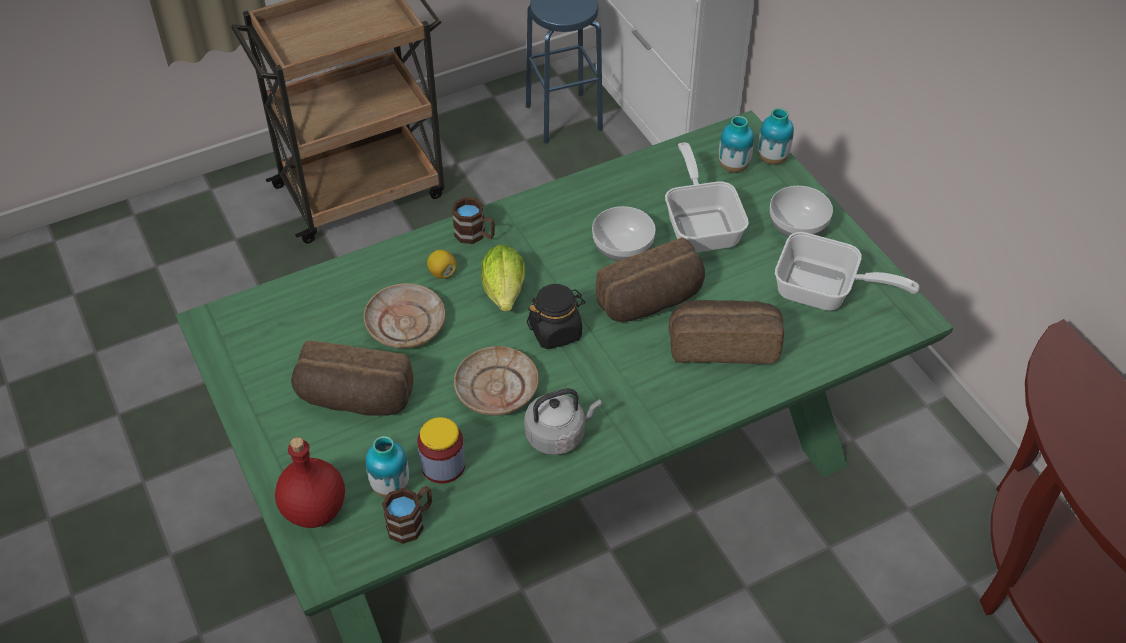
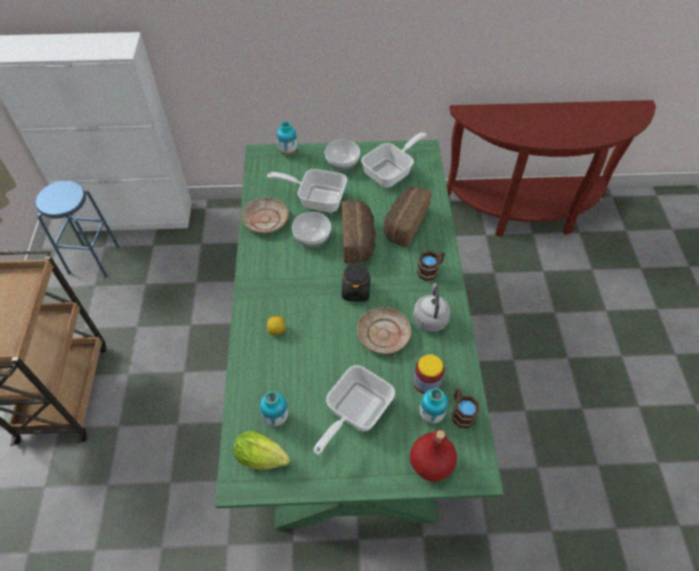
camera: 65 degrees left, 5 degrees up
bread [291,341,414,416] -> frying pan [313,365,395,455]
beige plate [364,283,446,348] -> beige plate moved to [241,198,289,233]
brown mug [452,197,495,244] -> brown mug moved to [417,251,445,281]
lettuce [481,245,525,312] -> lettuce moved to [233,430,290,469]
vase [719,116,754,173] -> vase moved to [260,391,288,427]

